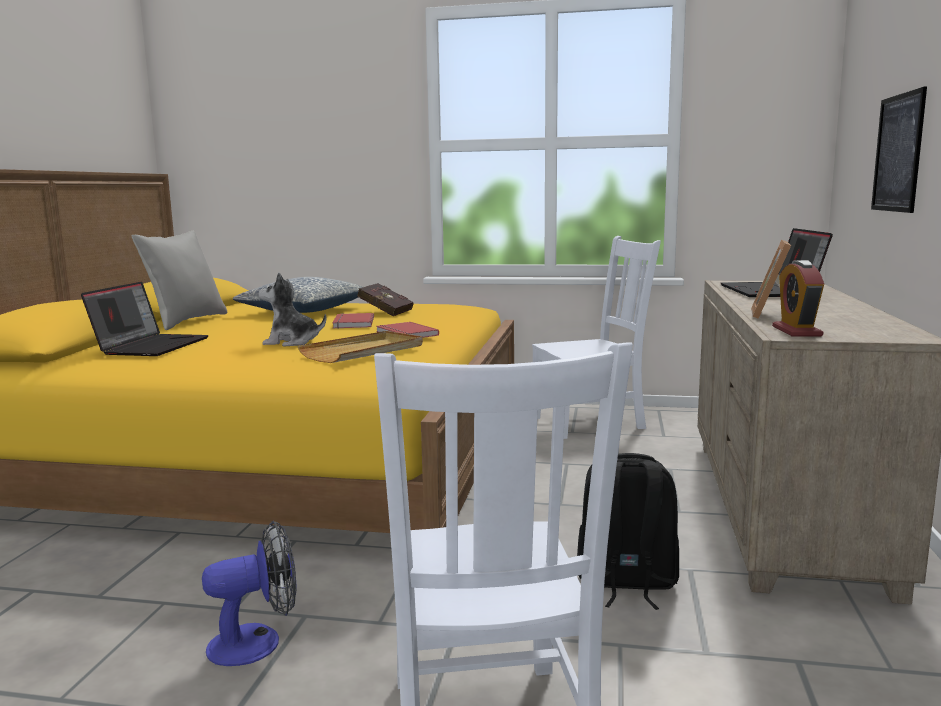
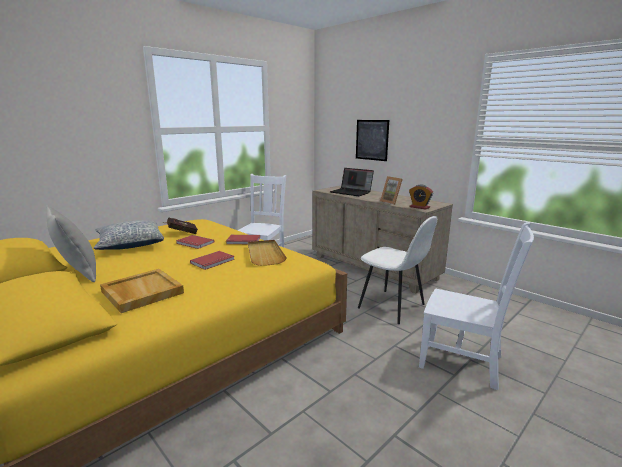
camera: 55 degrees left, 5 degrees up
laptop [81,282,209,356] -> beige tray [100,269,184,313]
fan [202,521,297,666] -> none
plush toy [258,272,326,347] -> red book [190,251,235,270]
black backpack [577,453,679,610] -> white chair [358,216,437,324]

